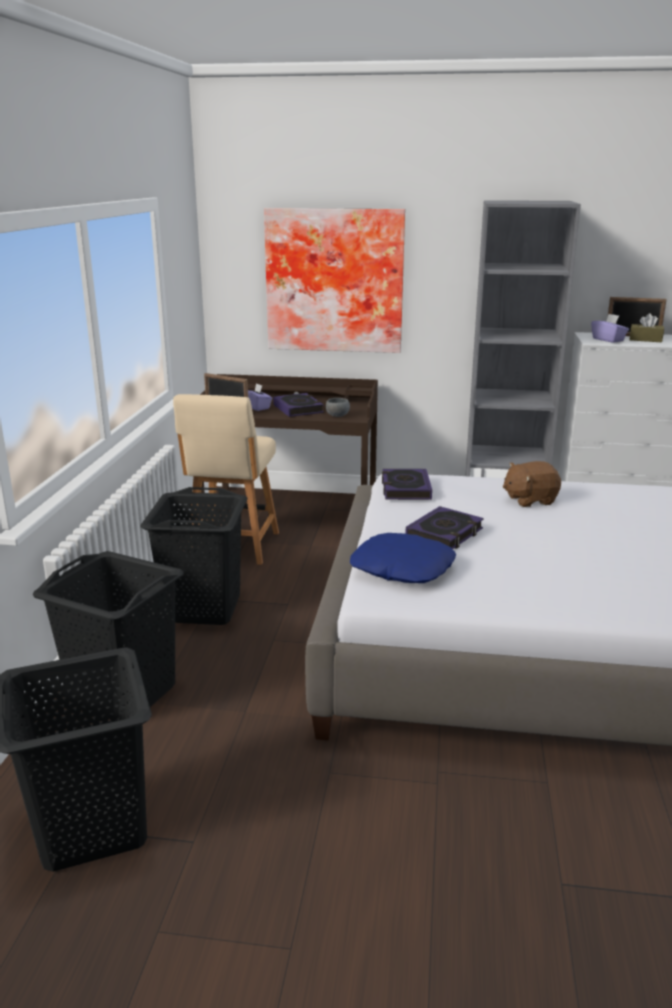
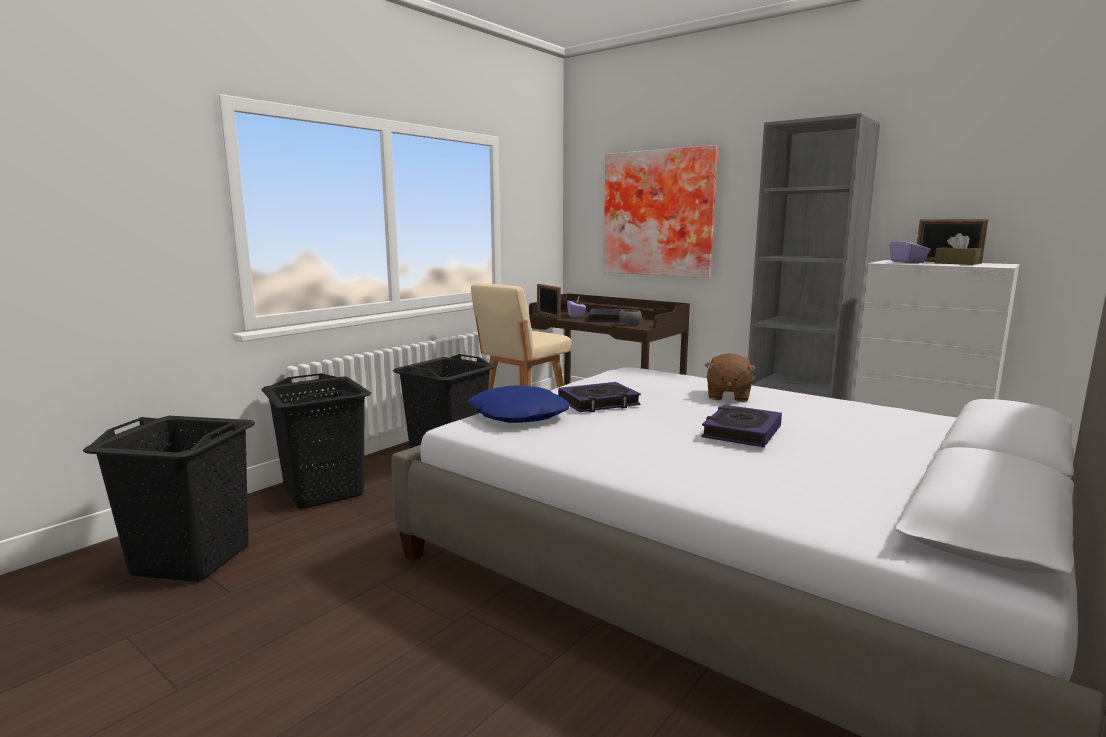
camera: 30 degrees right, 10 degrees down
book [382,469,432,500] -> book moved to [701,405,782,447]
brown plush toy [503,461,561,507] -> brown plush toy turned 90 degrees counterclockwise [705,353,756,402]

